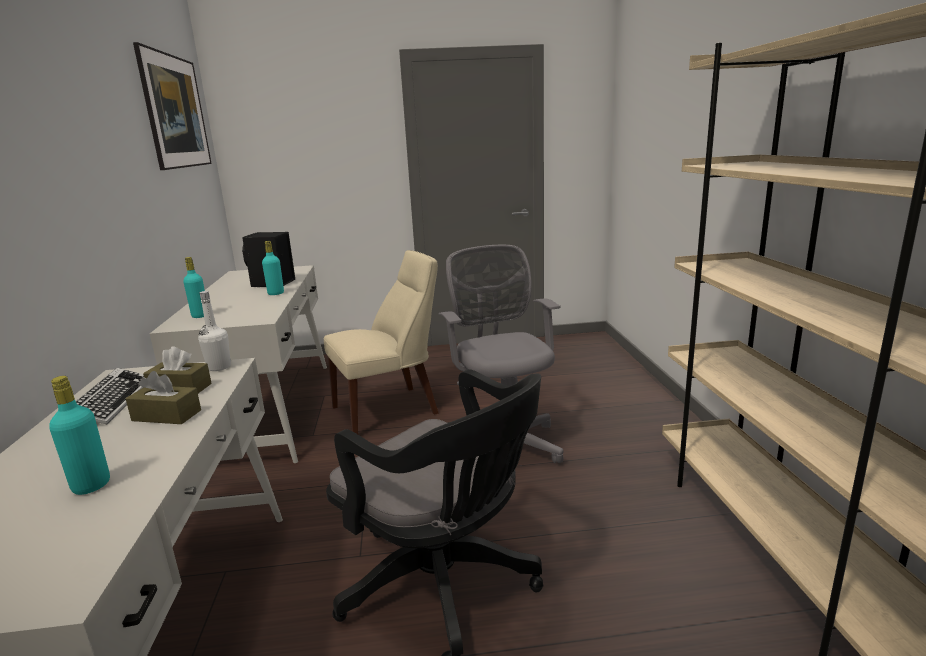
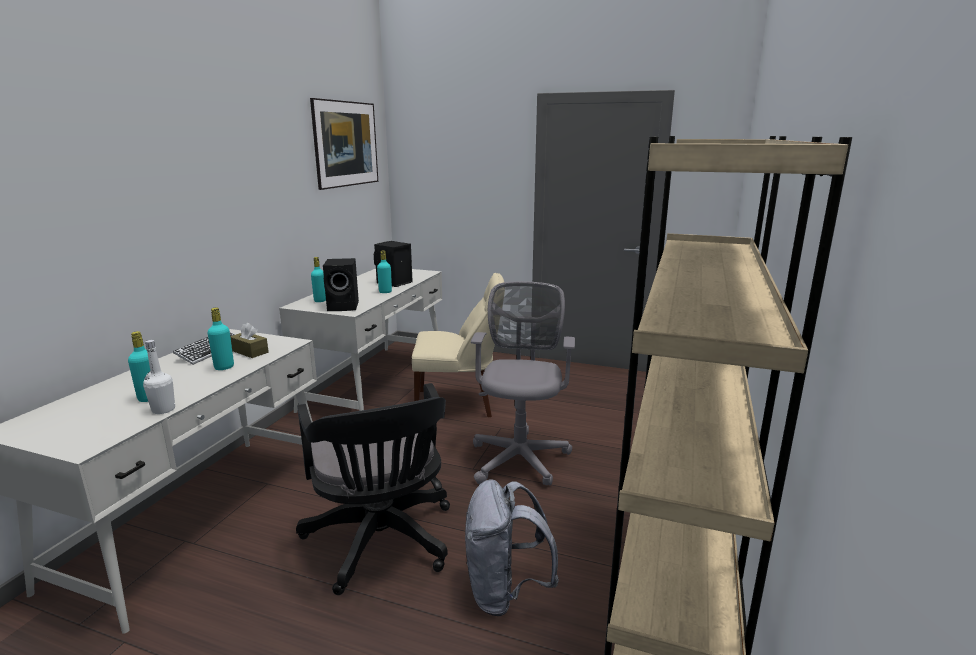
camera: 25 degrees right, 0 degrees up
brown tissue box [125,371,201,424] -> turquoise bottle [208,308,234,370]
white bottle [198,291,231,371] -> white bottle moved to [143,340,175,414]
none -> black speaker [323,258,359,311]
none -> grey backpack [465,479,559,616]

